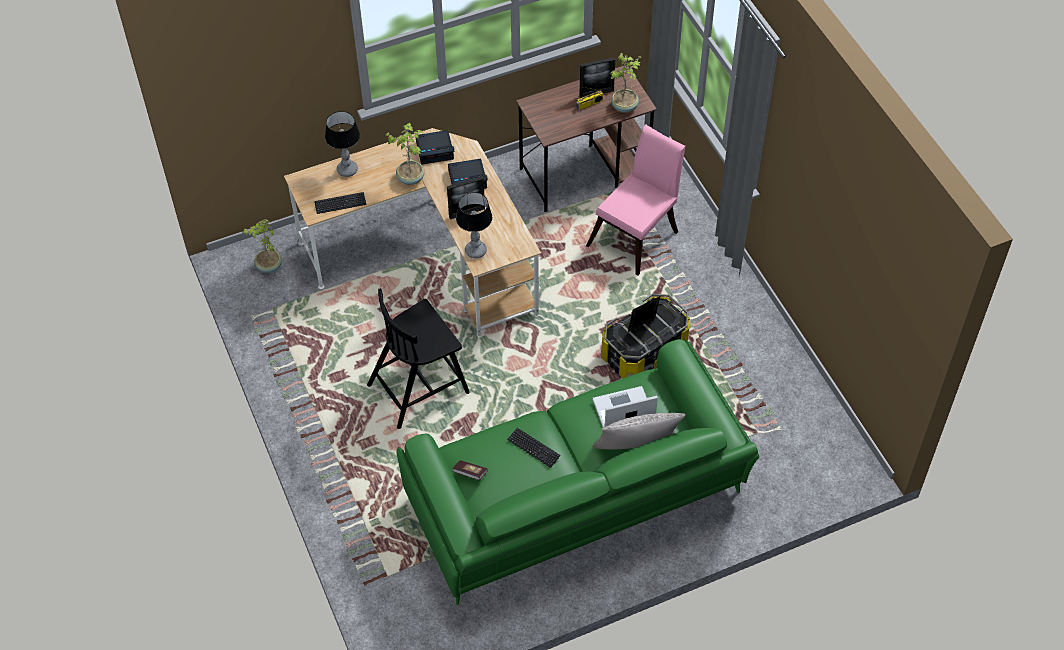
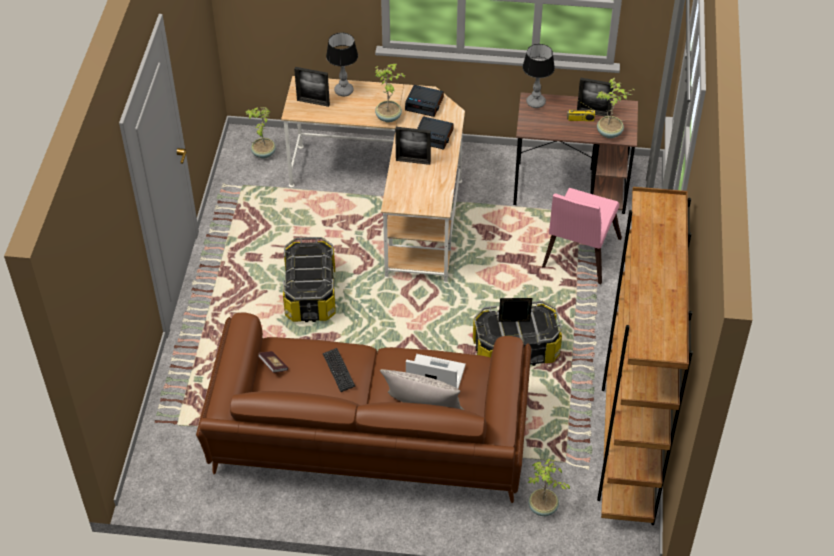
camera: 30 degrees right, 5 degrees down
keyboard [314,192,366,214] -> none
black chair [367,288,470,429] -> storage box [283,237,336,322]
green sofa [397,339,759,605] -> brown sofa [196,313,531,503]
table lamp [456,192,492,258] -> table lamp moved to [522,44,555,108]
pink chair [586,125,685,276] -> pink chair turned 135 degrees clockwise [542,188,622,284]
none -> picture frame [294,67,330,107]
none -> potted plant [528,459,571,516]
none -> brown bookcase [597,187,693,525]

